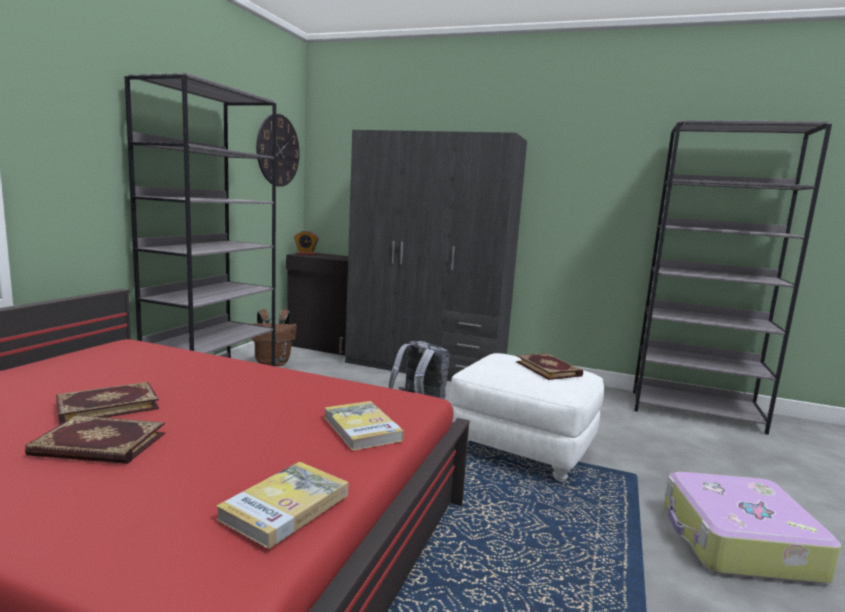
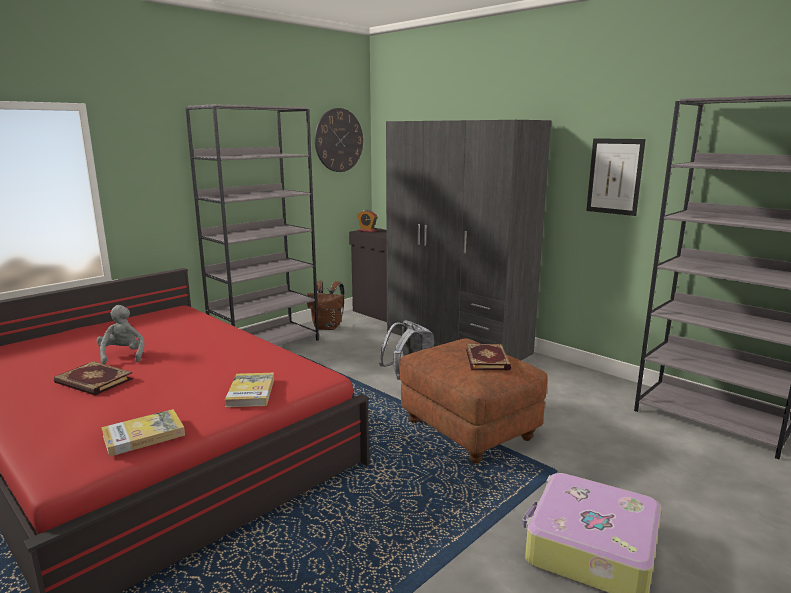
camera: 25 degrees right, 5 degrees up
book [56,382,159,424] -> grey plush toy [97,305,144,364]
white ottoman [450,353,604,482] -> brown ottoman [400,338,547,464]
none -> picture [586,138,646,216]

